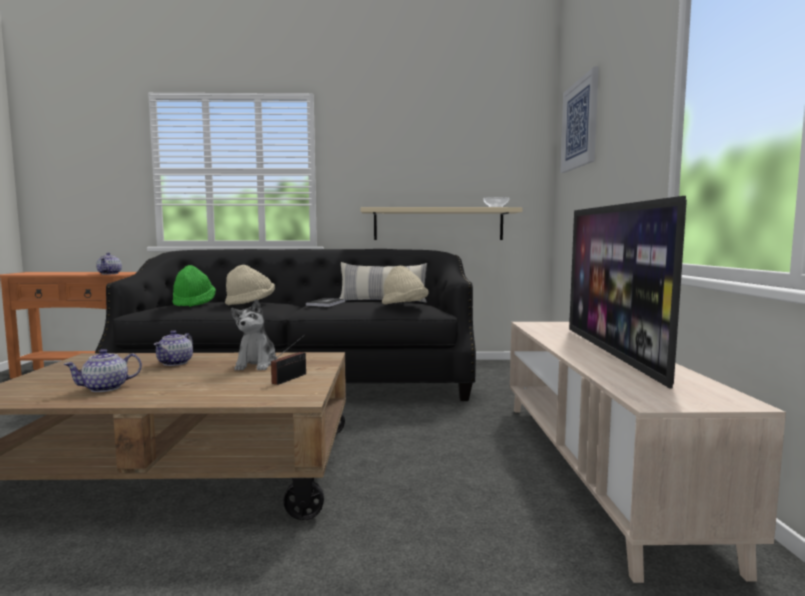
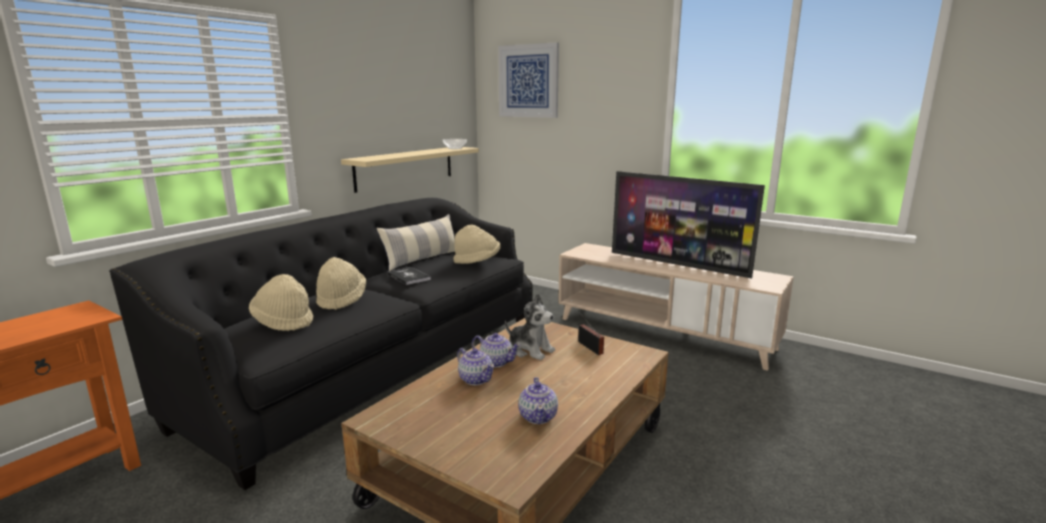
camera: 55 degrees left, 10 degrees up
teapot [96,253,122,274] -> teapot moved to [472,333,521,367]
green hat [173,265,216,307] -> beige hat [249,274,313,331]

